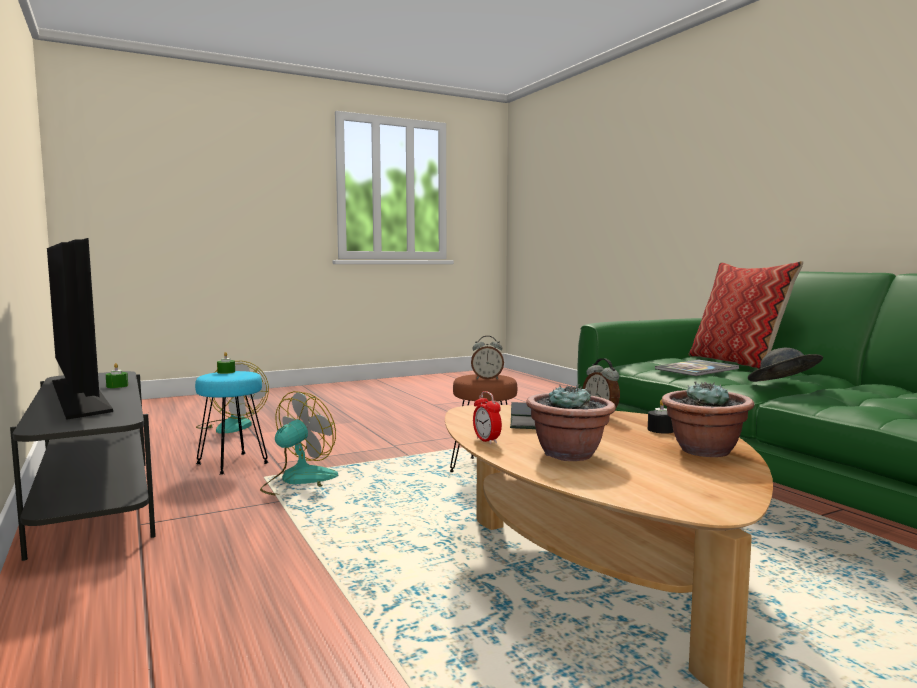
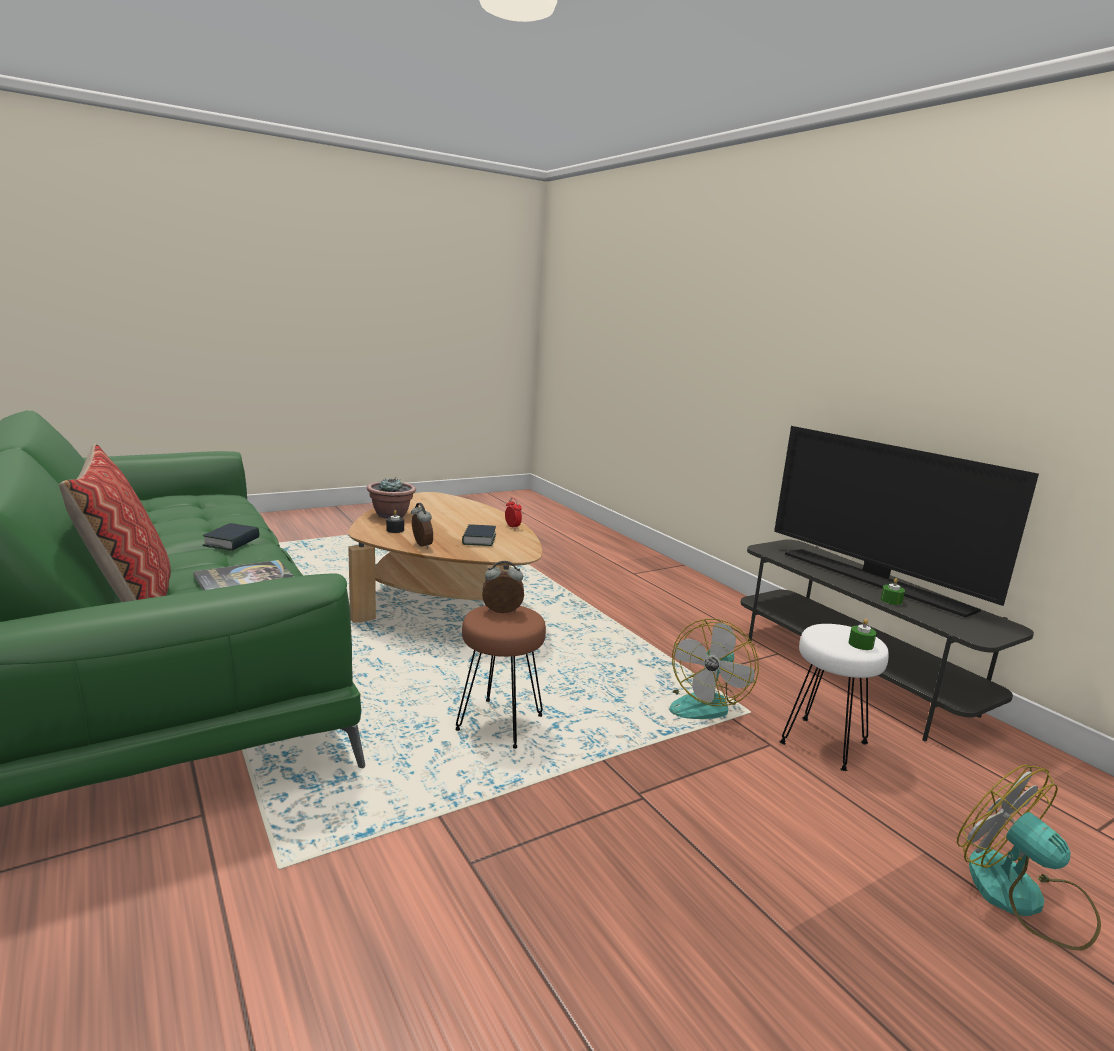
camera: 175 degrees right, 10 degrees up
turquoise stool [195,371,269,475] -> white stool [779,624,889,771]
potted plant [526,384,616,461] -> none
grey hat [748,348,823,382] -> book [202,523,259,551]

